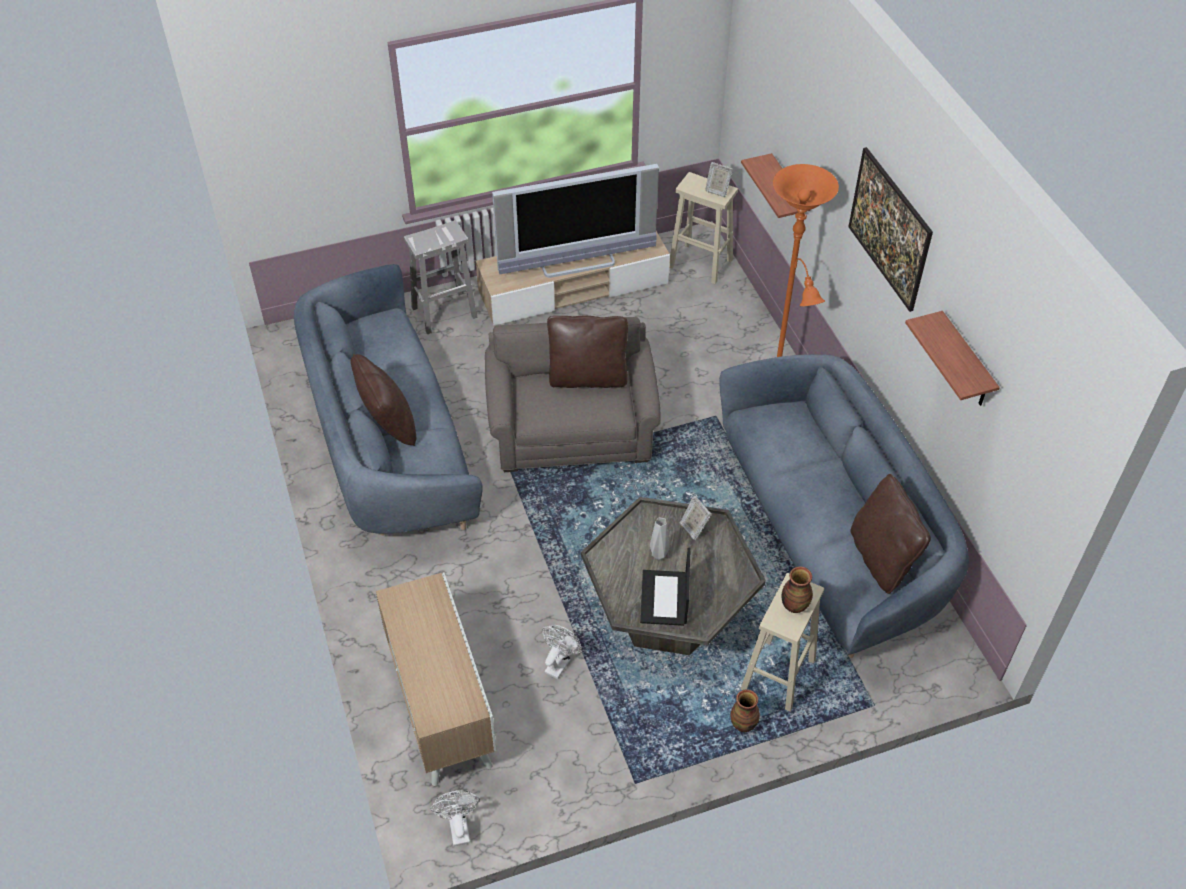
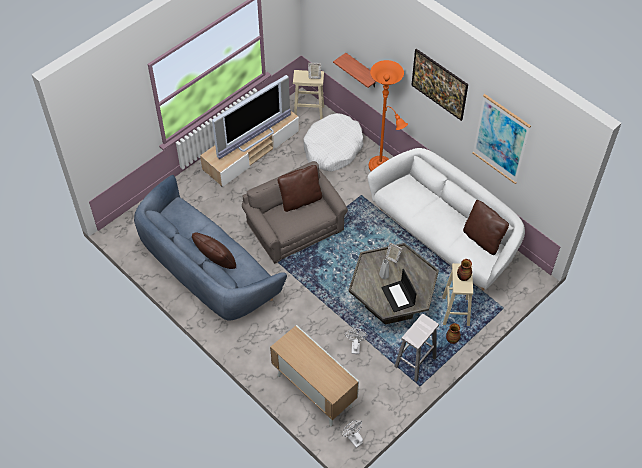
camera: 25 degrees left, 5 degrees up
white stool [404,220,478,334] -> white stool moved to [394,314,439,382]
blue sofa [719,354,969,658] -> white sofa [368,148,525,291]
shelf [905,311,1000,406] -> picture [472,94,531,184]
none -> white dog bed [303,113,364,171]

